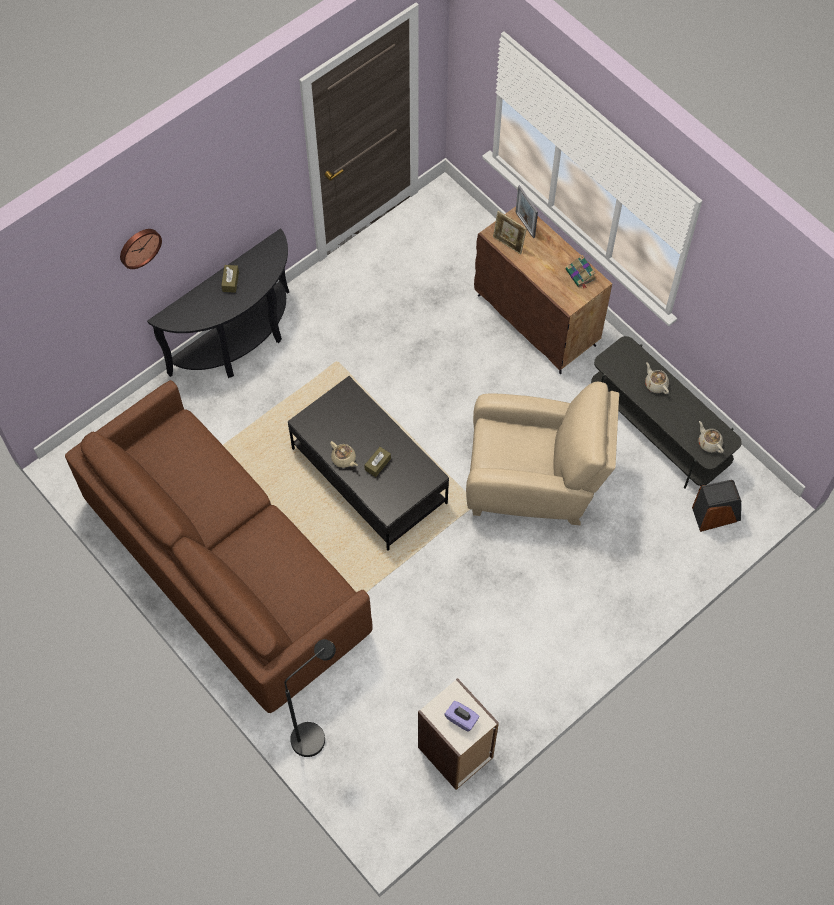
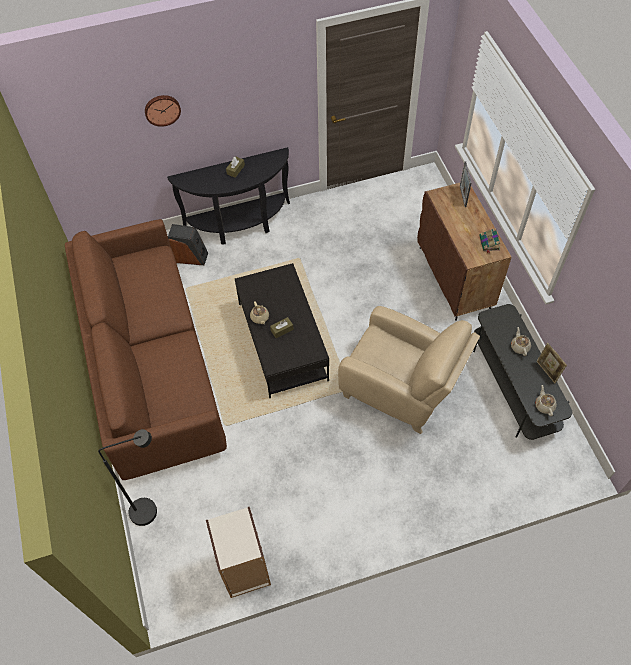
camera: 25 degrees right, 5 degrees down
purple tissue box [444,701,479,732] -> none
picture frame [493,211,527,254] -> picture frame moved to [537,343,567,383]
speaker [692,480,741,532] -> speaker moved to [168,224,208,265]

